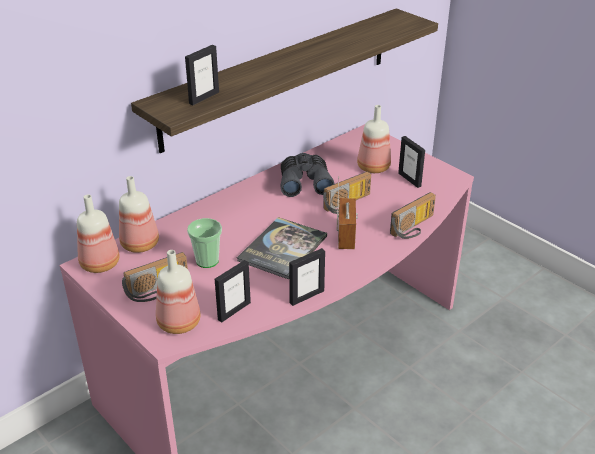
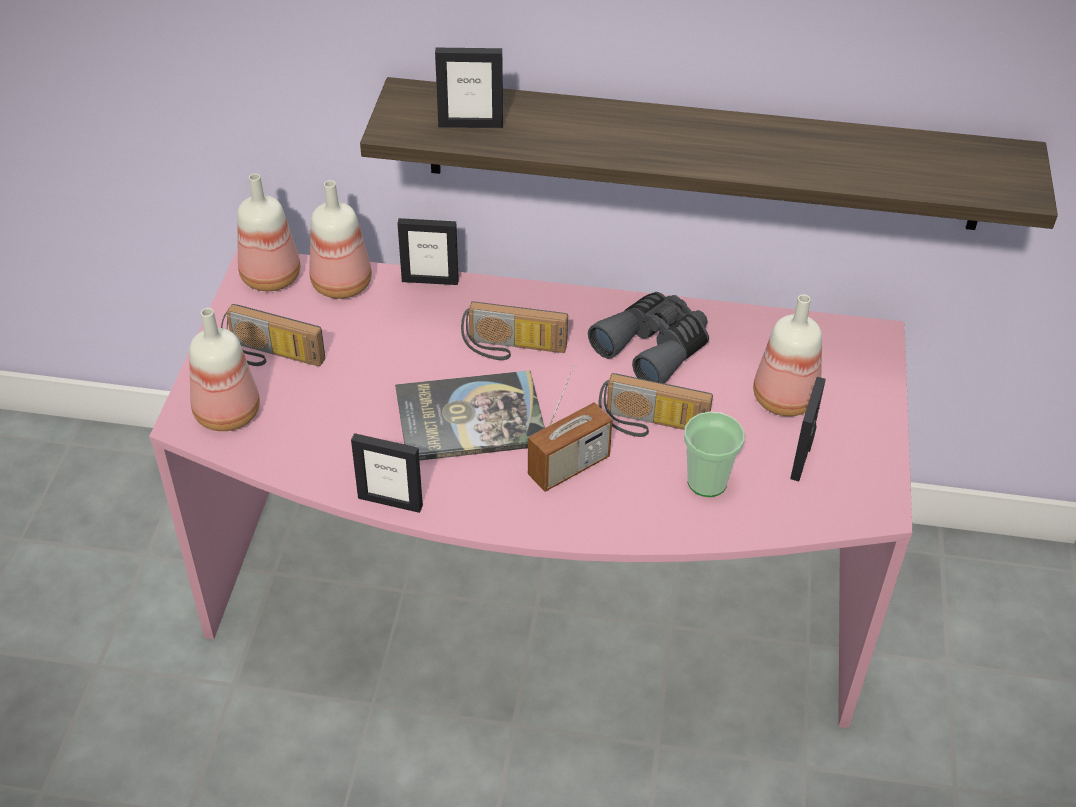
camera: 50 degrees right, 10 degrees up
cup [187,218,222,268] -> cup moved to [684,412,745,497]
picture frame [215,260,251,323] -> picture frame moved to [398,218,459,285]
radio [390,192,436,239] -> radio moved to [461,301,568,360]

